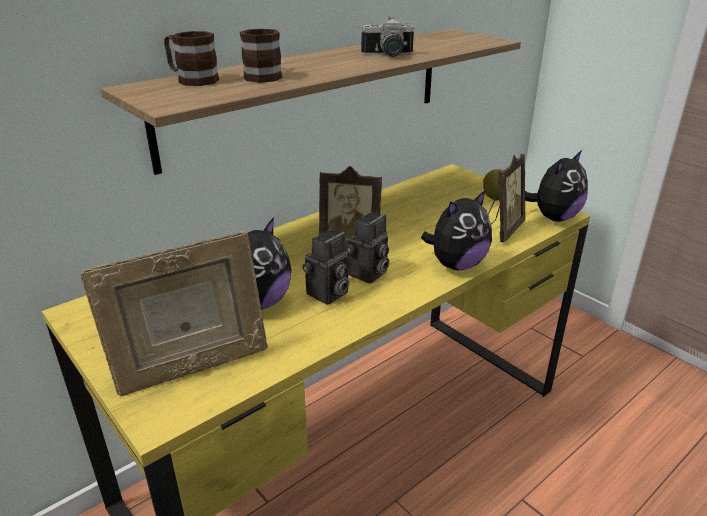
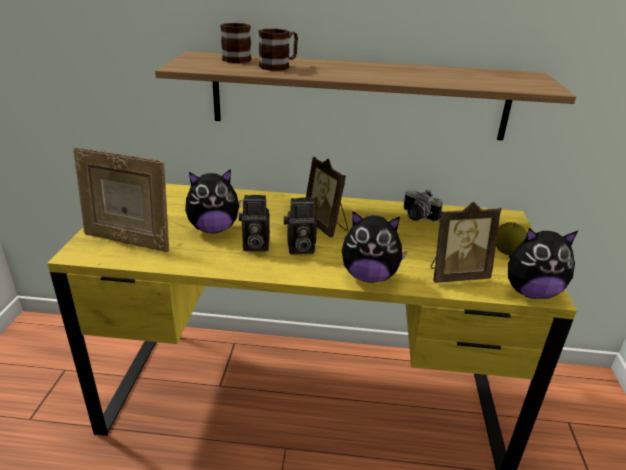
camera: 45 degrees right, 0 degrees up
camera [361,17,414,57] -> camera moved to [404,189,443,222]

